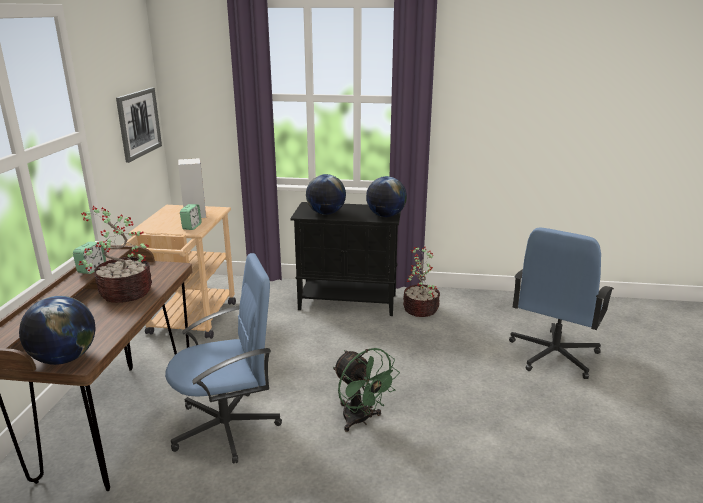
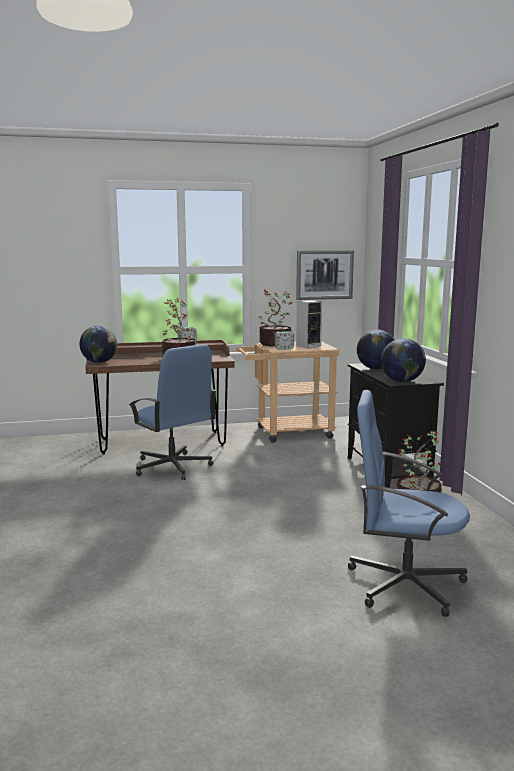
camera: 70 degrees right, 10 degrees down
green fan [333,348,400,432] -> none
none -> potted plant [258,289,292,347]

